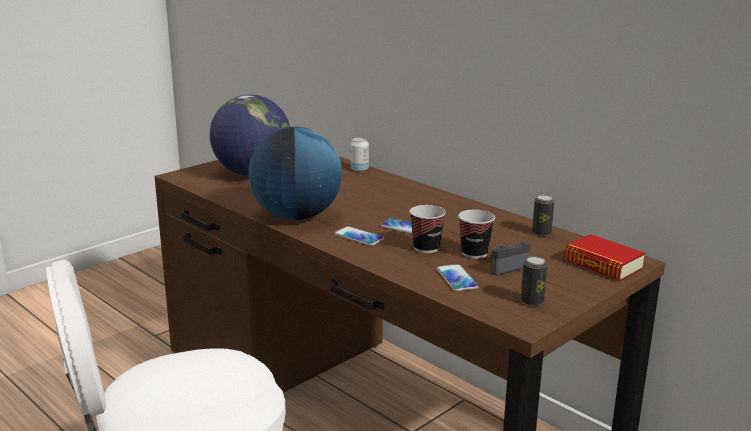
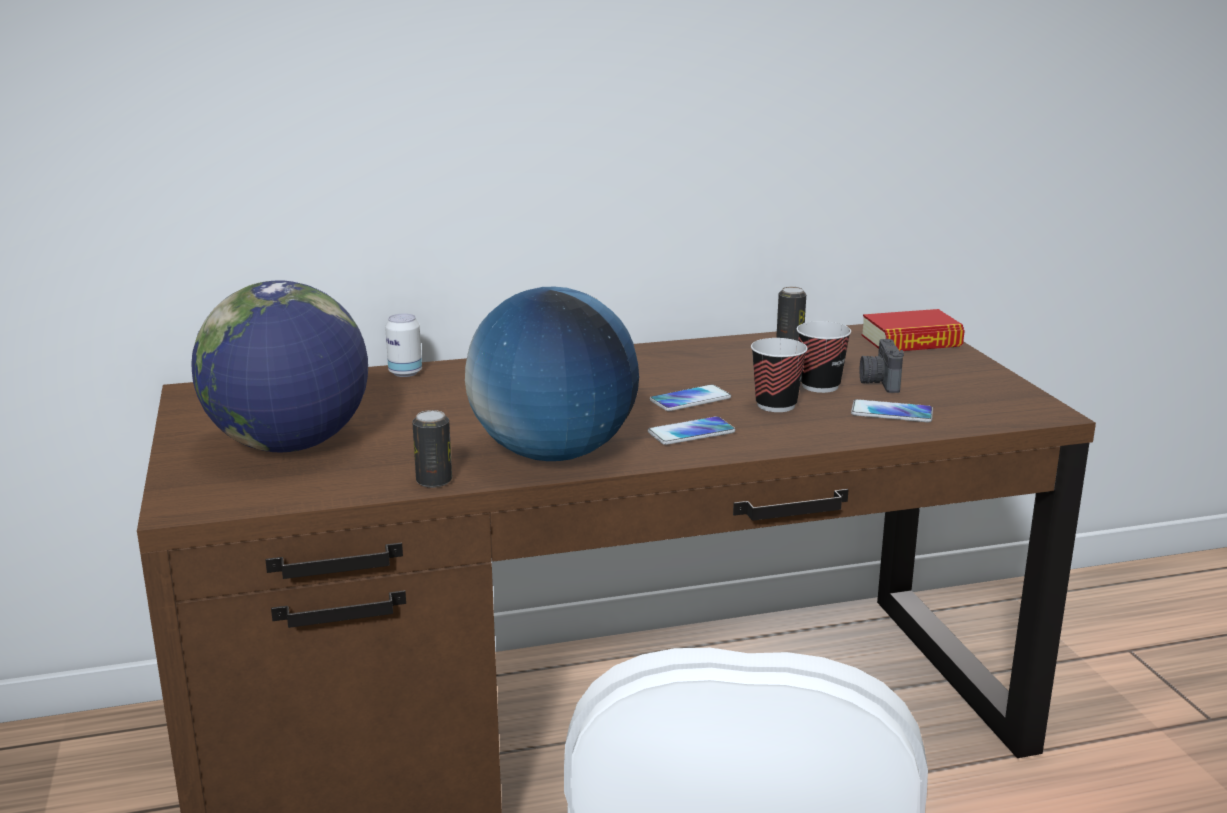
camera: 60 degrees left, 0 degrees up
can [521,256,547,306] -> can moved to [412,410,452,488]

